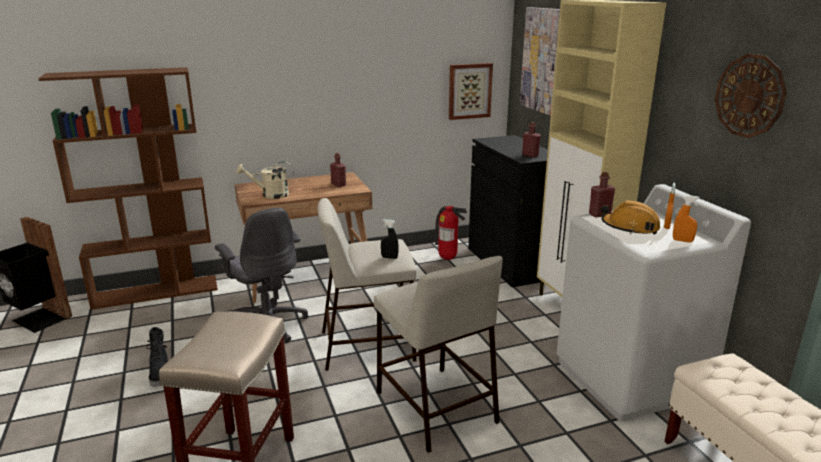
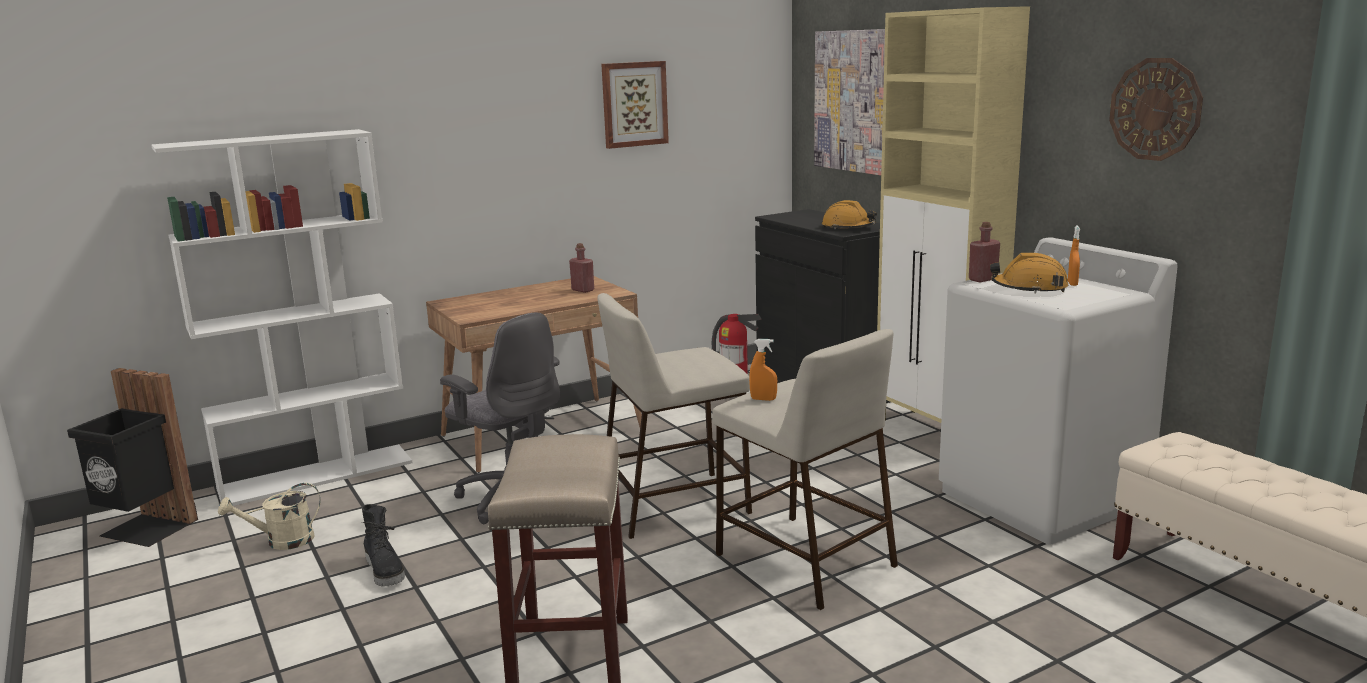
camera: 10 degrees left, 5 degrees down
brown bookcase [38,67,218,310] -> white bookcase [151,129,413,506]
beige watering can [236,161,294,199] -> beige watering can moved to [218,483,321,550]
black spray bottle [381,219,399,259] -> none
picture [449,63,493,120] -> picture moved to [601,61,669,149]
red bottle [522,122,541,157] -> orange hard hat [822,200,877,230]
orange spray bottle [673,195,700,242] -> orange spray bottle moved to [749,339,777,401]

